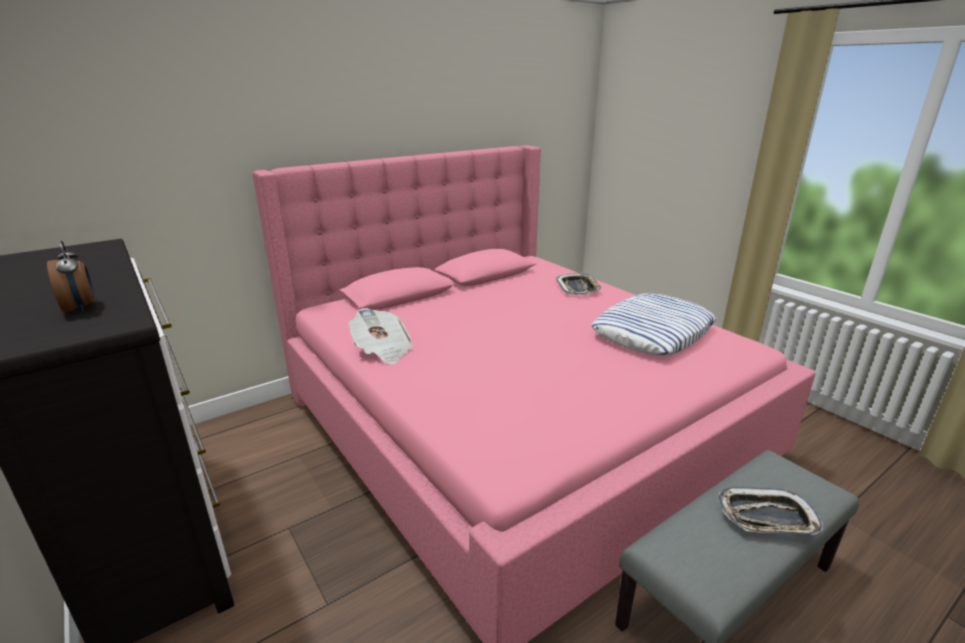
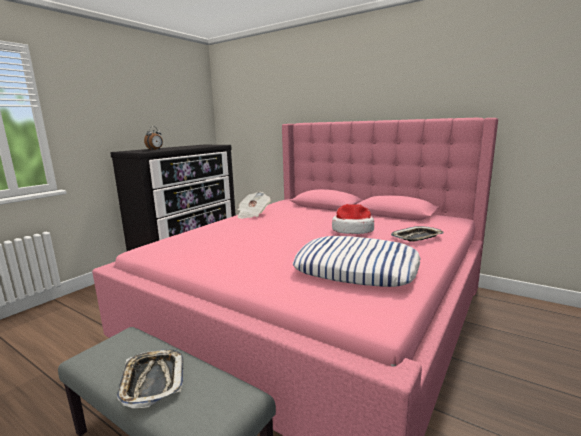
camera: 70 degrees right, 10 degrees down
none -> hat [332,204,374,234]

